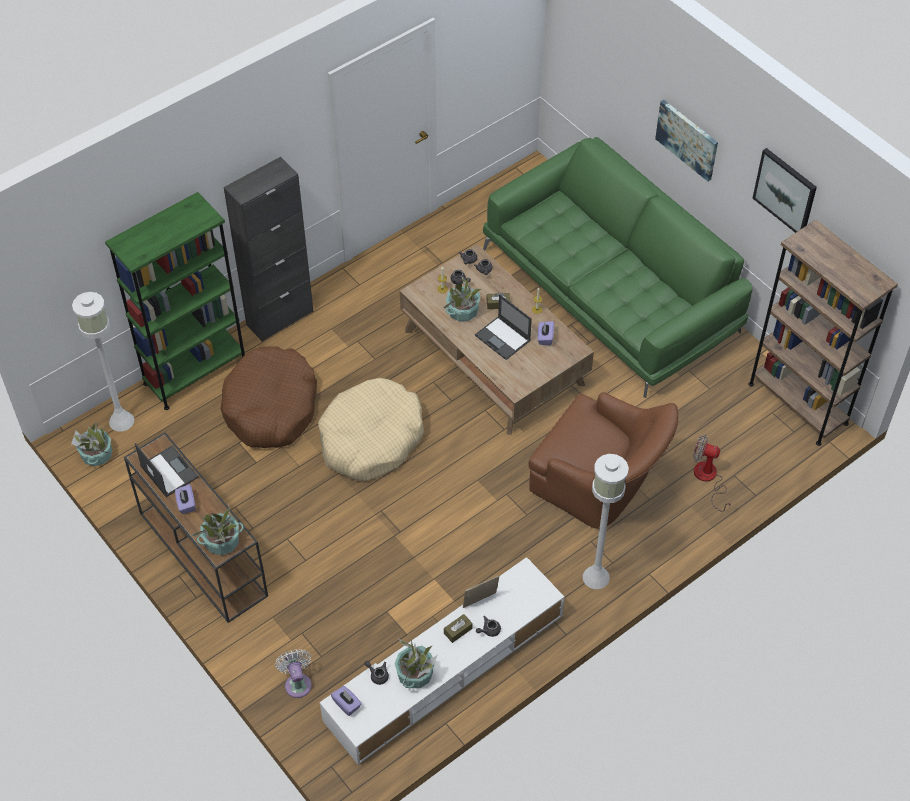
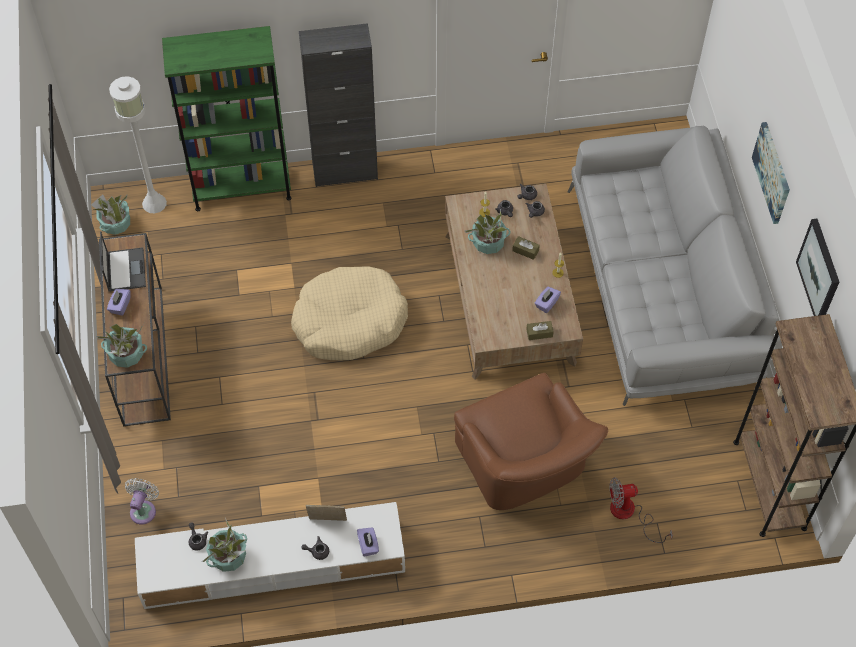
camera: 30 degrees right, 5 degrees up
brown dog bed [220,346,317,448] -> none
purple tissue box [331,686,362,716] -> purple tissue box moved to [357,527,379,557]
brown tissue box [444,614,473,643] -> brown tissue box moved to [526,321,554,340]
laptop [475,294,532,360] -> none
green sofa [483,137,753,398] -> grey sofa [568,126,779,406]
white floor lamp [583,454,629,589] -> none
fan [693,434,732,512] -> fan turned 60 degrees counterclockwise [609,478,673,543]

